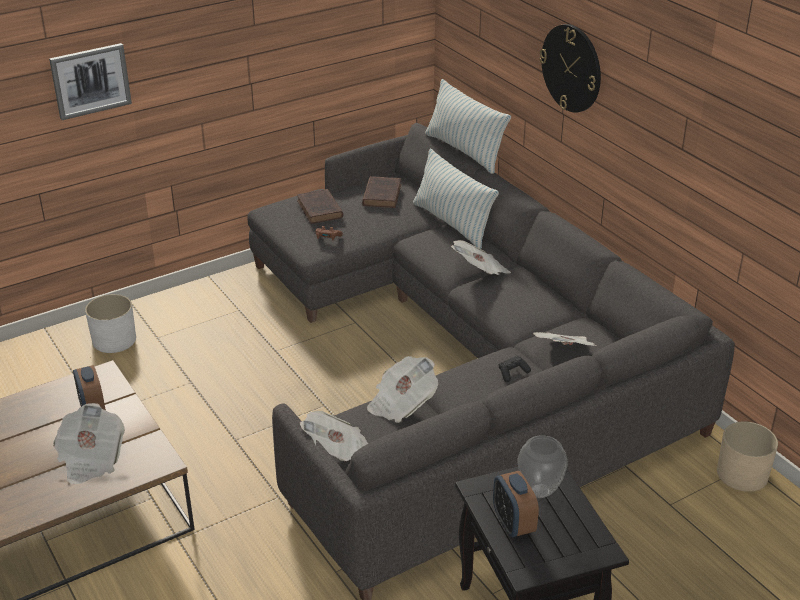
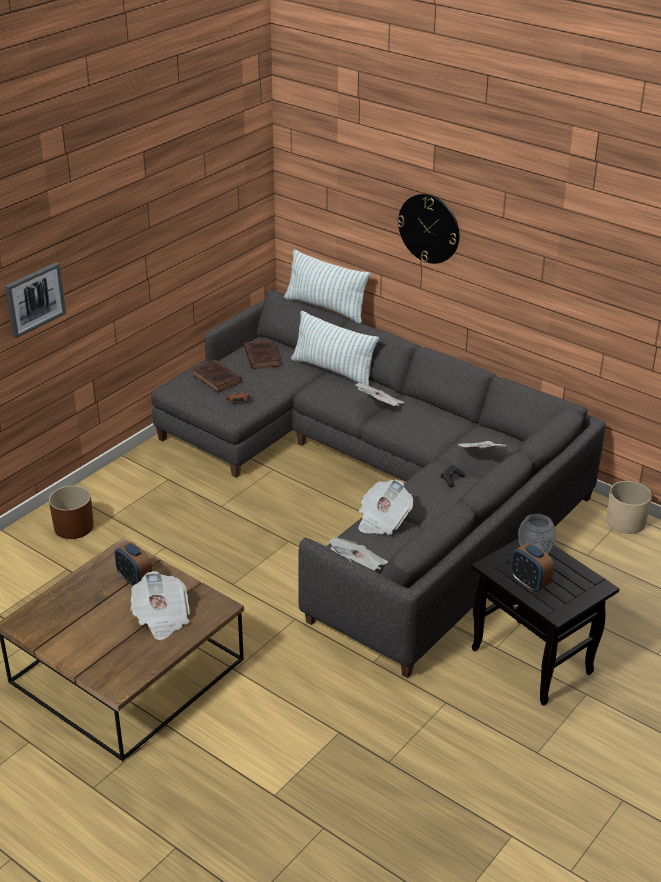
camera: 20 degrees left, 0 degrees up
white planter [85,294,136,353] -> brown planter [49,486,94,539]

